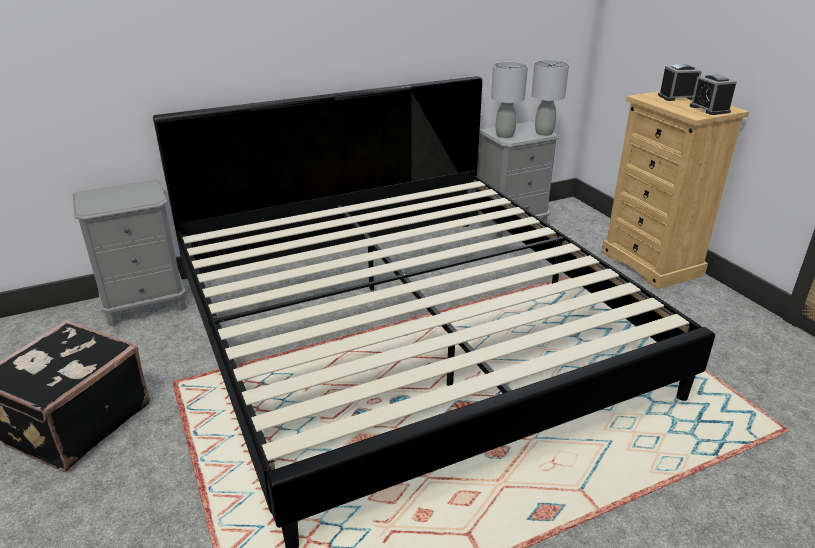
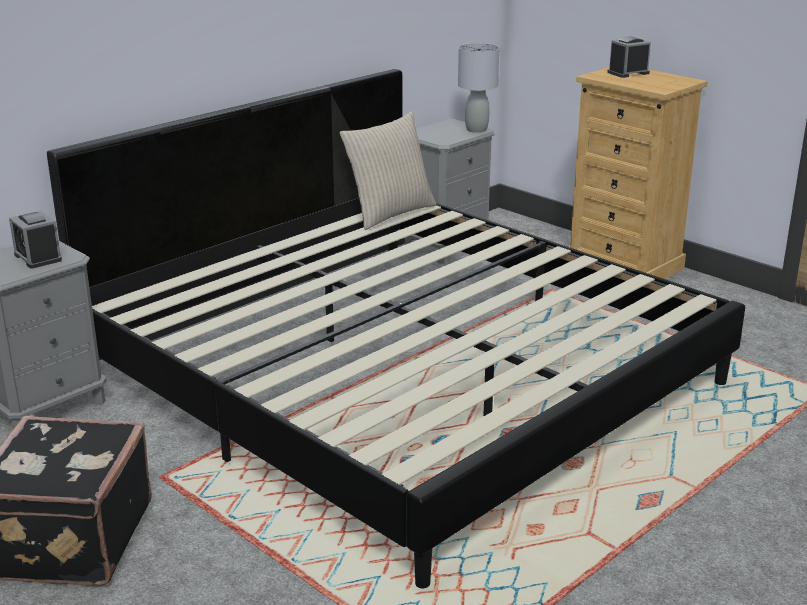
camera: 20 degrees left, 5 degrees down
grey table lamp [491,62,528,138] -> none
alarm clock [690,74,737,115] -> alarm clock moved to [9,211,62,269]
none -> beige pillow [340,112,437,230]

